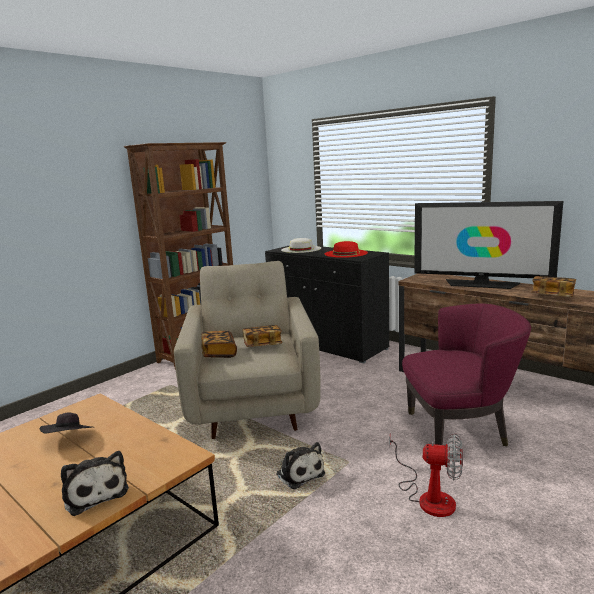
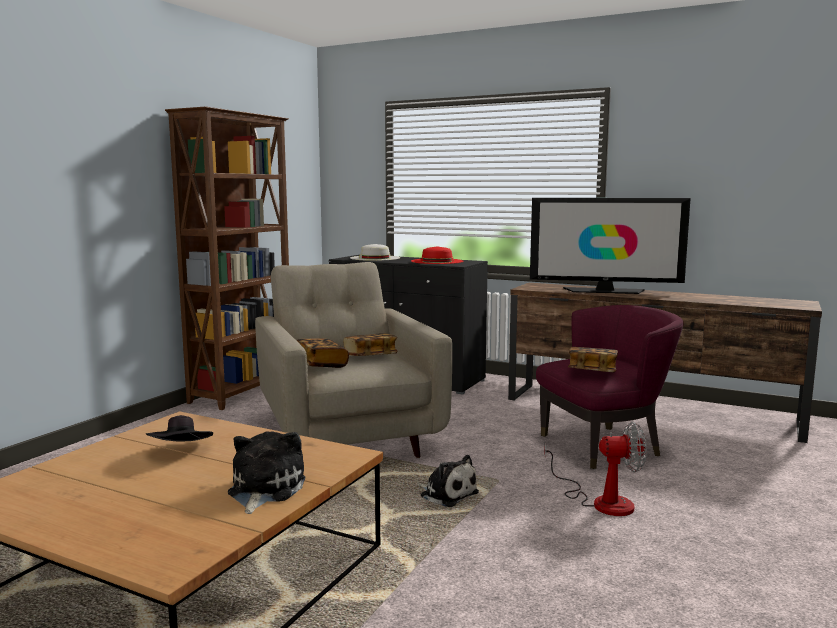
camera: 15 degrees left, 5 degrees down
plush toy [61,451,129,516] -> plush toy turned 120 degrees counterclockwise [228,431,306,514]
book [531,276,576,297] -> book moved to [568,347,618,372]

